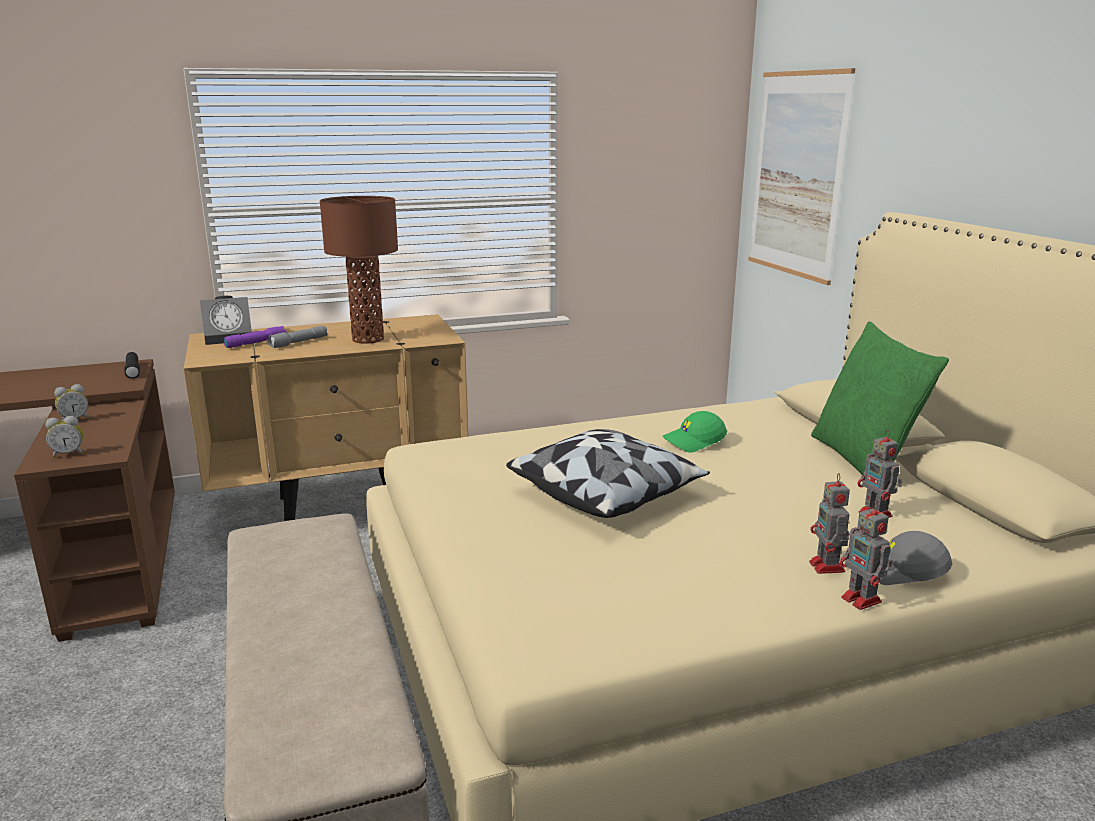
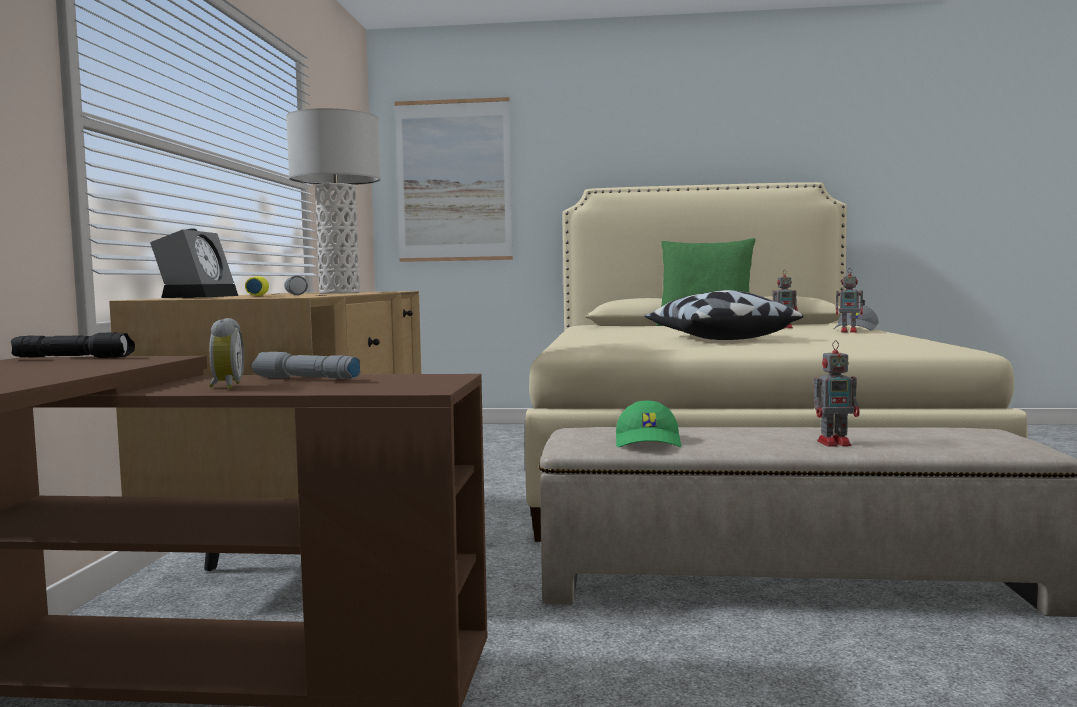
camera: 65 degrees left, 15 degrees down
alarm clock [45,416,83,458] -> none
purple flashlight [223,326,287,348] -> yellow flashlight [245,276,269,296]
brown table lamp [320,196,398,344] -> white table lamp [286,108,381,293]
green cap [663,411,727,453] -> green cap moved to [616,400,681,447]
toy robot [840,501,894,610] -> toy robot moved to [814,340,860,447]
none -> grey flashlight [252,352,361,379]

